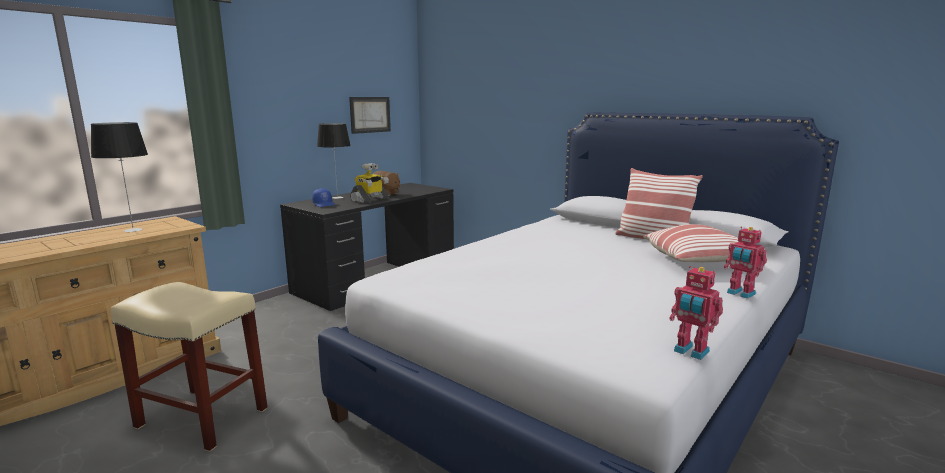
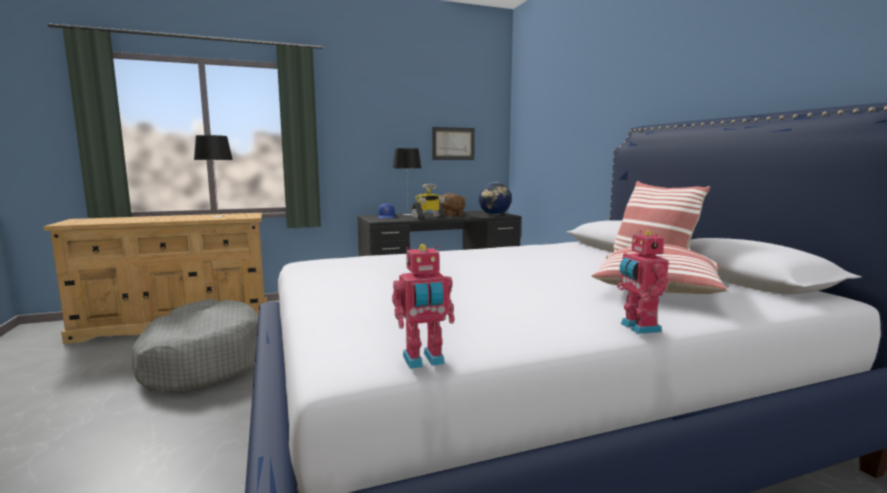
camera: 30 degrees right, 5 degrees down
beige stool [111,282,268,452] -> grey dog bed [131,299,258,392]
toy robot [670,266,723,360] -> toy robot turned 90 degrees counterclockwise [392,244,455,369]
none -> globe [479,182,512,215]

